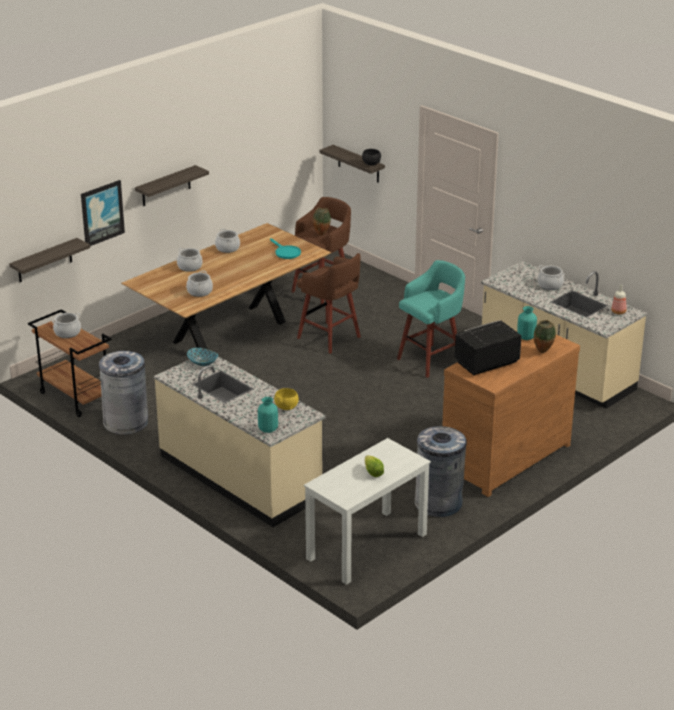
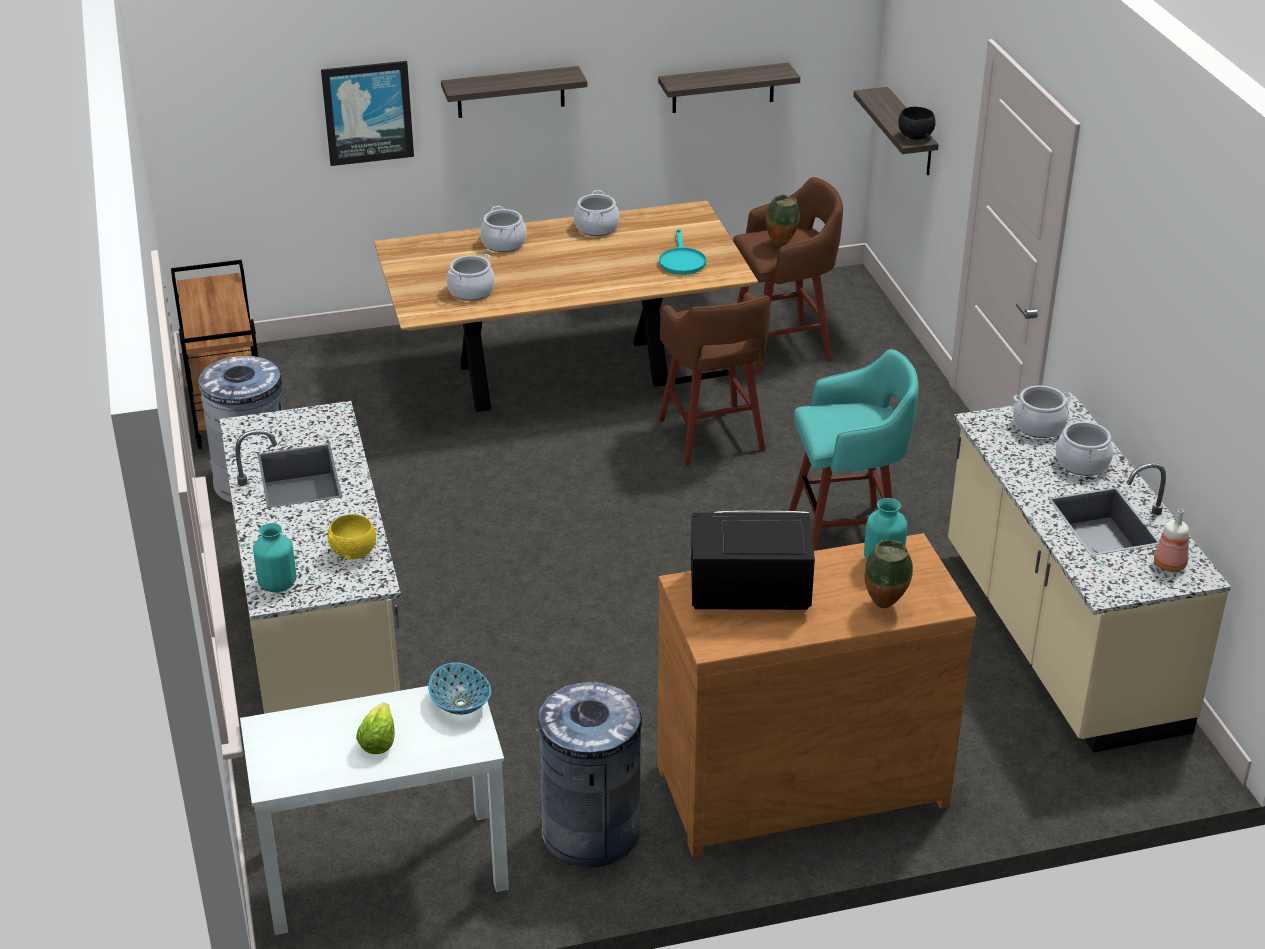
camera: 30 degrees right, 5 degrees up
shelf [9,238,90,282] -> shelf moved to [658,63,800,113]
cooking pot [52,313,81,338] -> cooking pot moved to [1013,385,1073,438]
bowl [187,348,218,366] -> bowl moved to [428,662,491,715]

